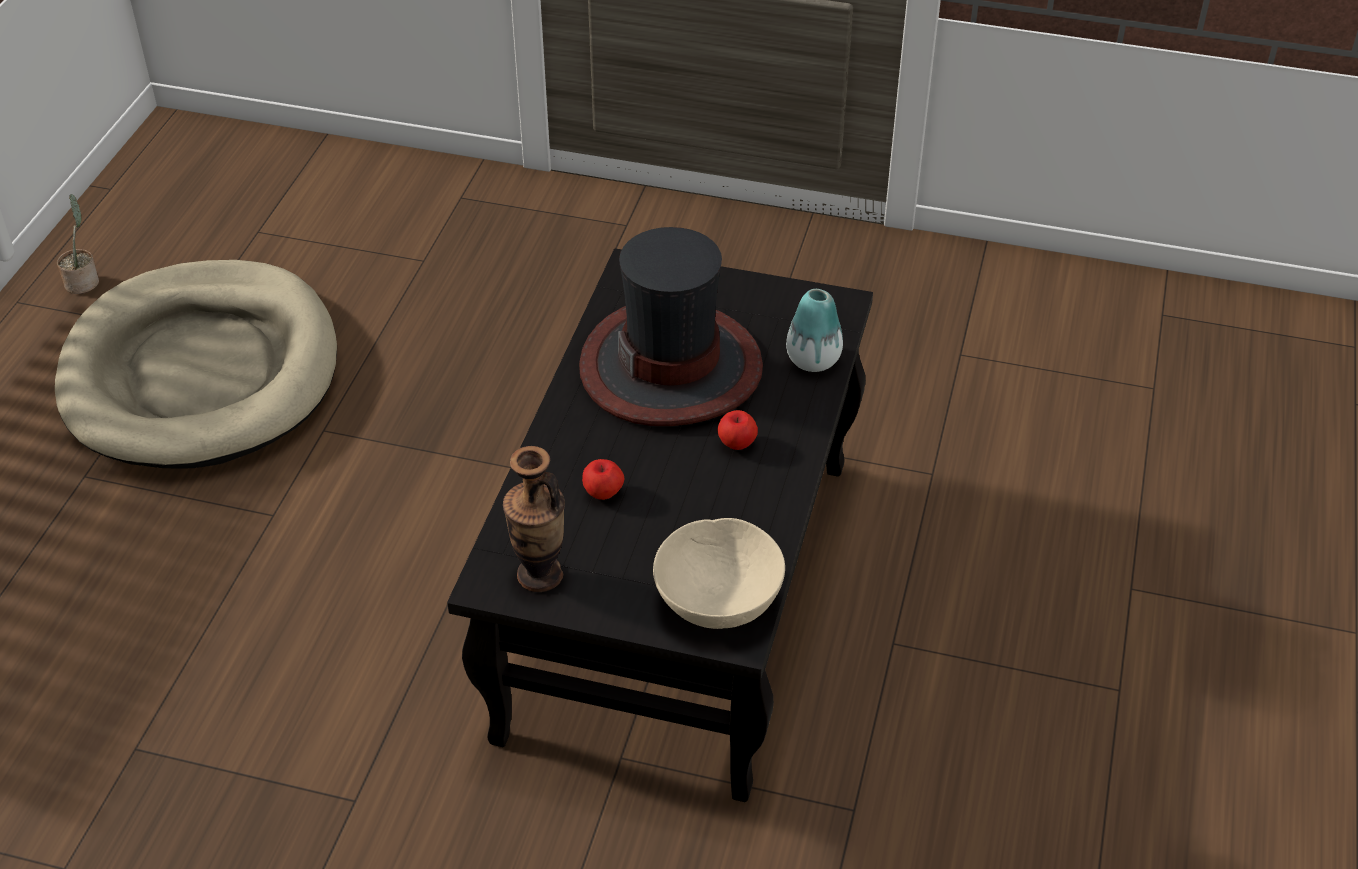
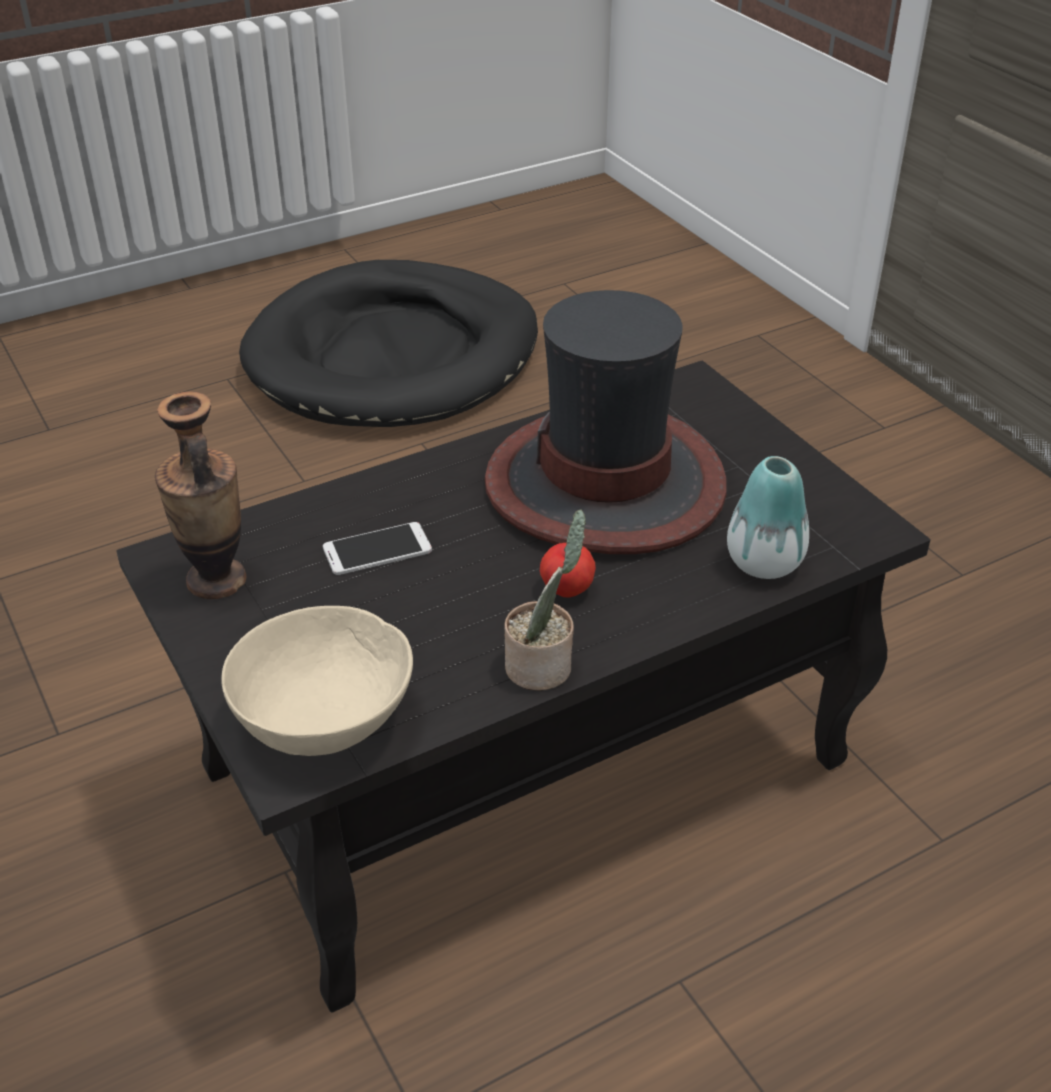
camera: 45 degrees right, 5 degrees down
beige dog bed [55,260,337,469] -> black dog bed [239,260,538,427]
potted plant [57,194,99,294] -> potted plant moved to [504,509,586,691]
apple [582,459,625,500] -> phone [323,522,432,575]

